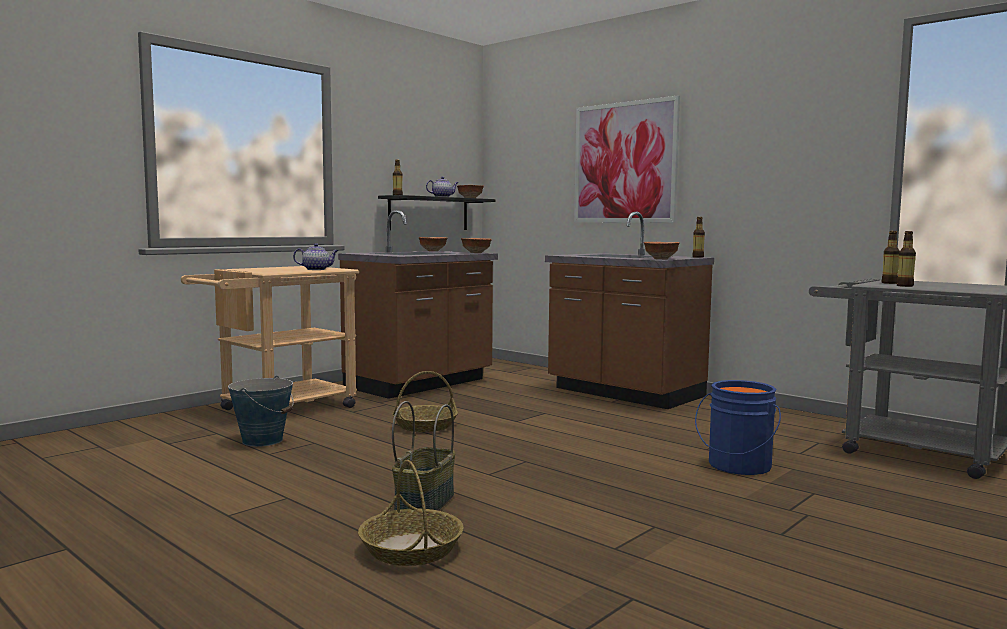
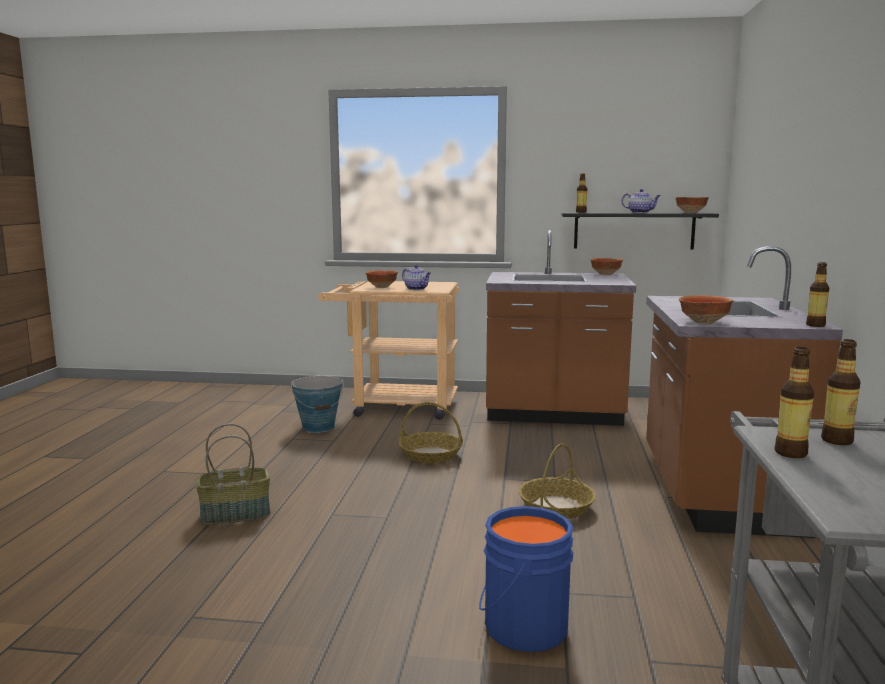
camera: 55 degrees right, 5 degrees up
basket [358,460,464,566] -> basket moved to [519,443,596,519]
bowl [461,238,492,253] -> bowl moved to [366,270,398,288]
picture [574,95,680,223] -> none

